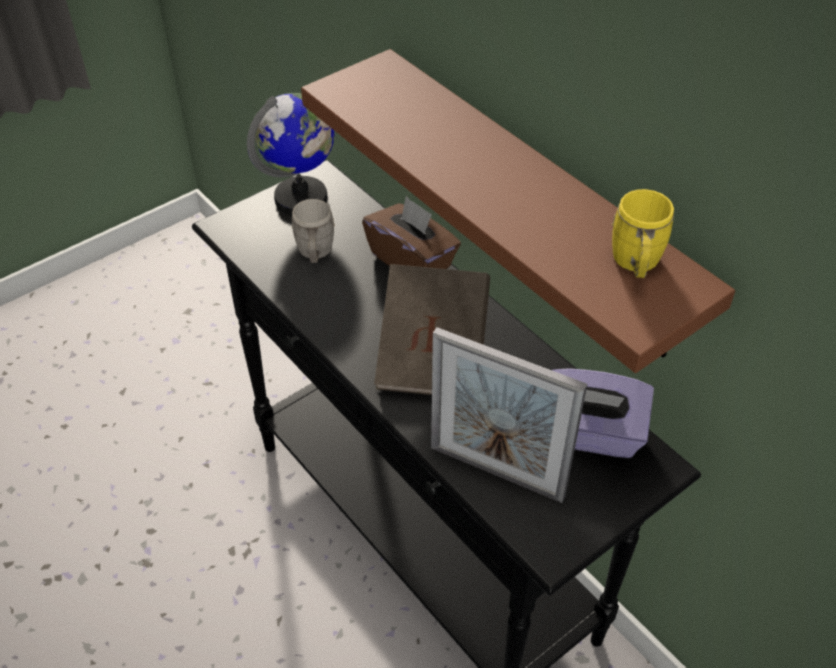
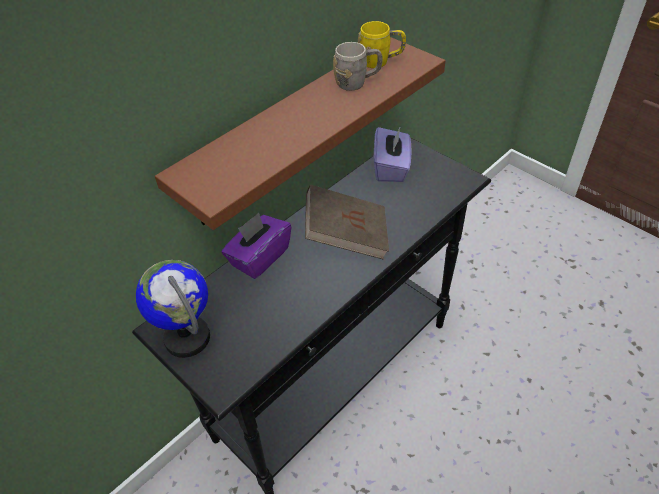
camera: 95 degrees left, 0 degrees up
grey mug [292,199,335,263] -> grey mug moved to [333,42,382,91]
brown tissue box [362,196,461,269] -> purple tissue box [222,212,292,279]
picture frame [431,327,587,503] -> none

